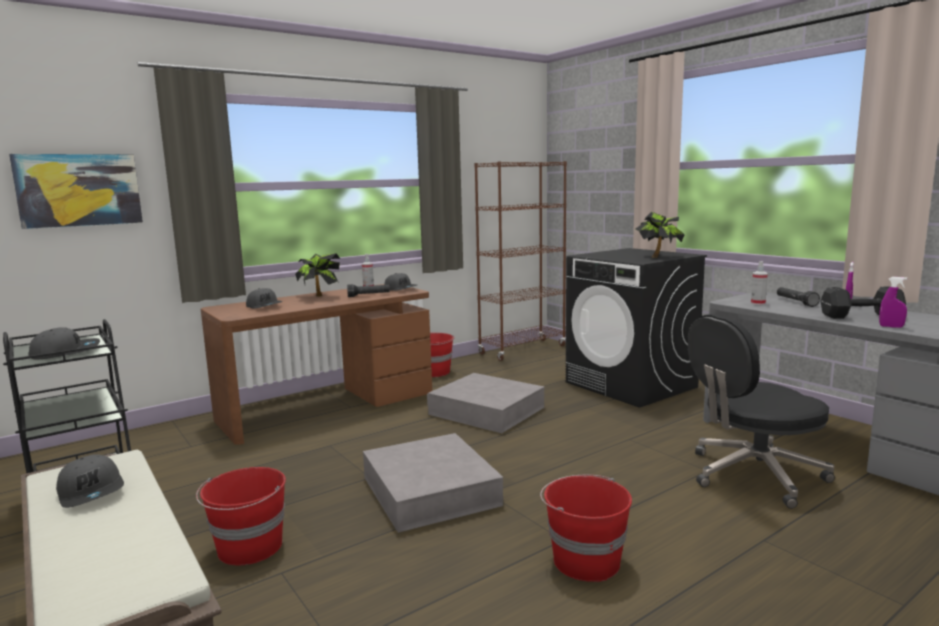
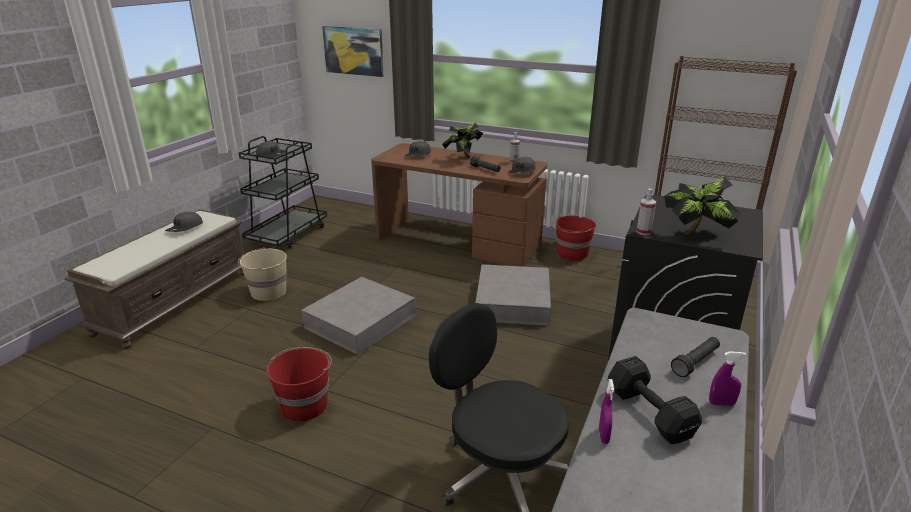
camera: 60 degrees right, 15 degrees up
red bucket [196,467,286,565] -> beige bucket [238,247,287,301]
spray bottle [751,261,768,305] -> spray bottle moved to [636,188,656,235]

